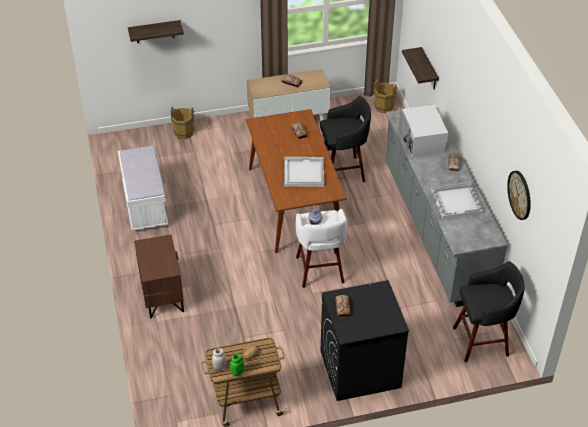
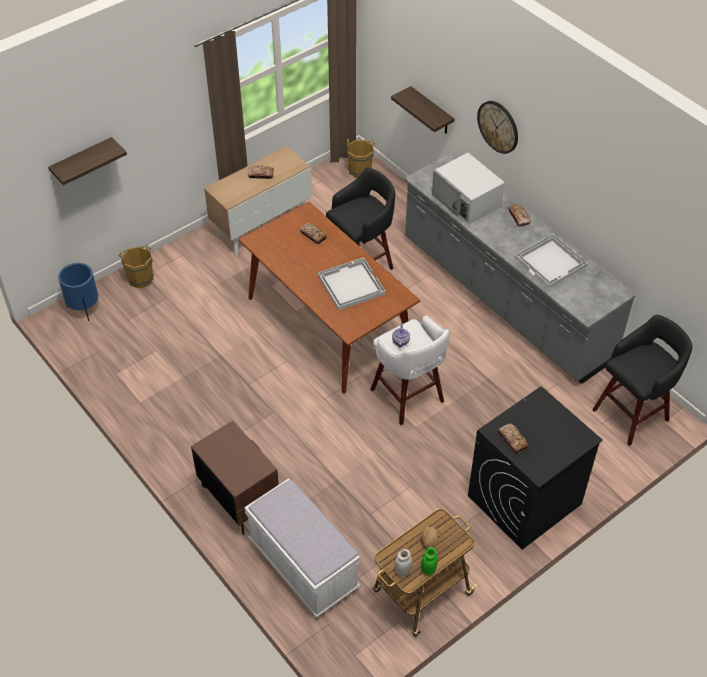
camera: 25 degrees left, 5 degrees up
white bench [118,146,168,231] -> white bench moved to [244,478,360,618]
wall clock [507,171,531,220] -> wall clock moved to [477,101,518,154]
none -> blue planter [58,263,98,321]

